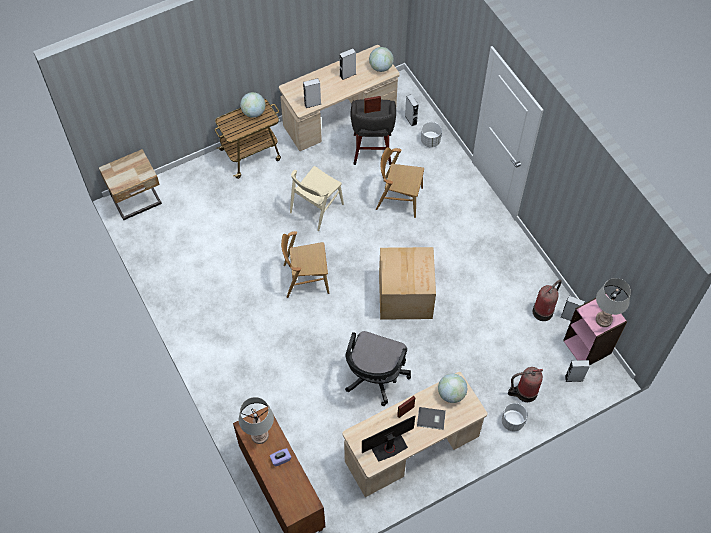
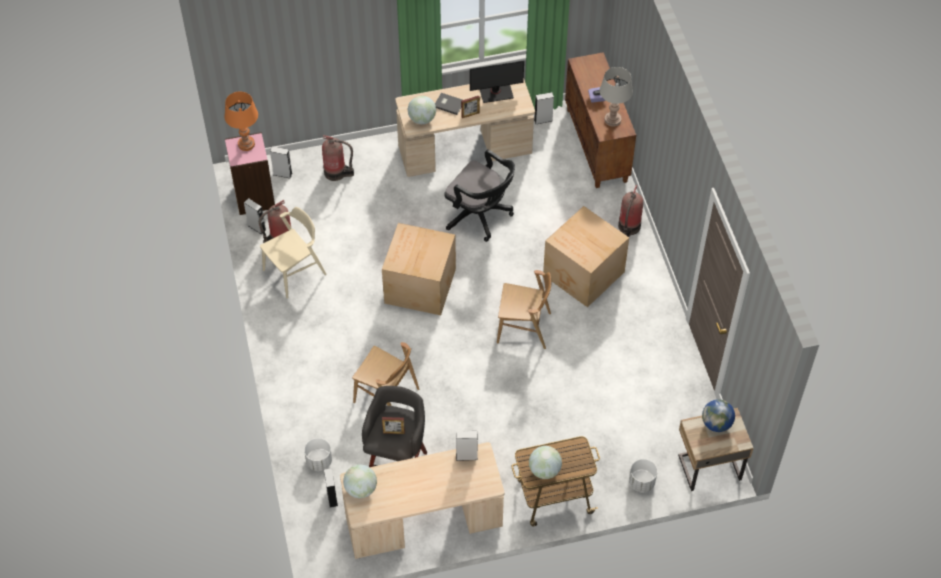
camera: 165 degrees left, 5 degrees down
beige chair [290,166,344,231] -> beige chair moved to [260,207,326,298]
grey speaker [339,48,356,80] -> grey speaker moved to [534,92,554,124]
black office chair [345,331,411,406] -> black office chair turned 90 degrees clockwise [444,149,515,242]
white planter [502,403,527,432] -> white planter moved to [629,459,657,492]
grey table lamp [596,278,631,327] -> orange table lamp [225,92,258,151]
none -> cardboard box [543,206,629,307]
none -> fire extinguisher [618,185,643,237]
none -> globe [702,399,735,432]

